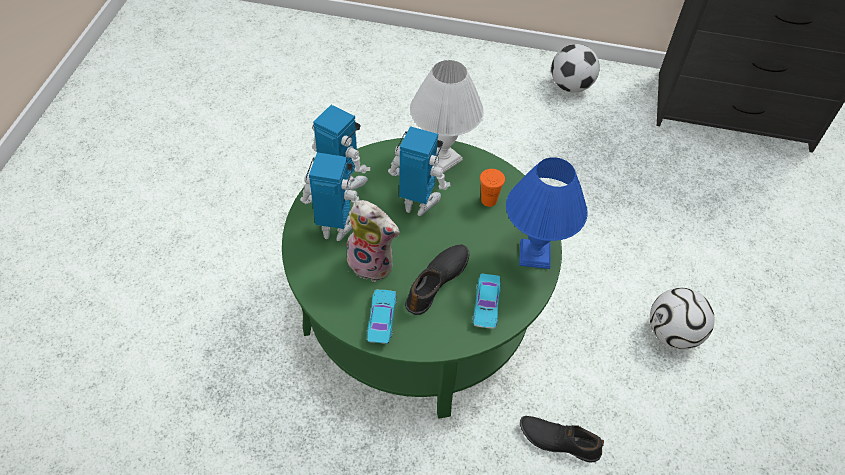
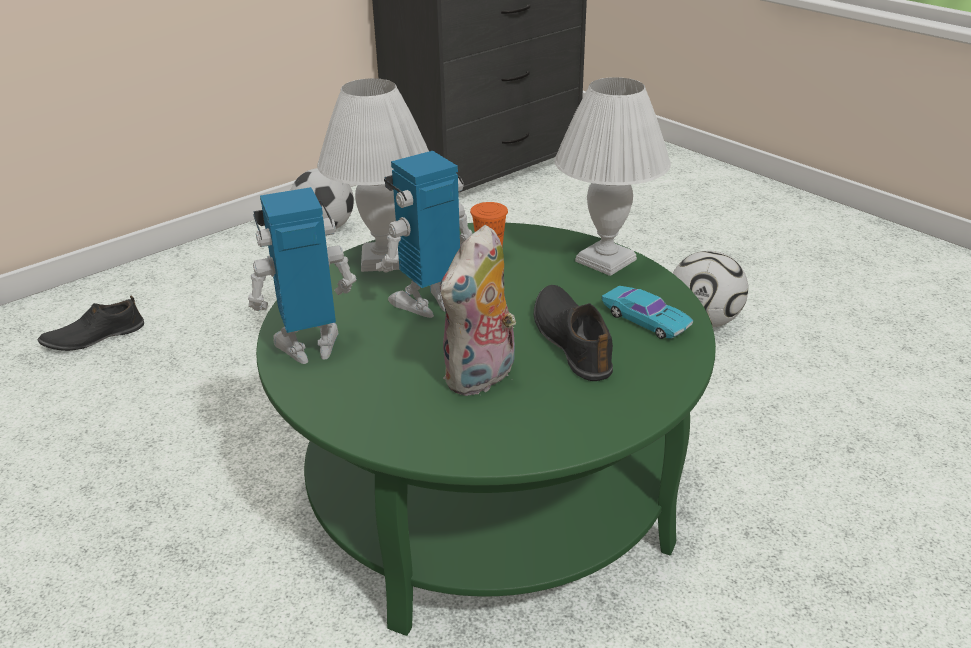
camera: 50 degrees left, 20 degrees down
toy robot [300,152,360,241] -> none
plush toy [347,200,400,282] -> plush toy turned 150 degrees clockwise [440,225,516,396]
turquoise toy car [367,290,397,344] -> none
blue table lamp [506,157,588,269] -> white table lamp [554,77,671,276]
black shoe [520,416,604,462] -> black shoe moved to [38,295,144,351]

